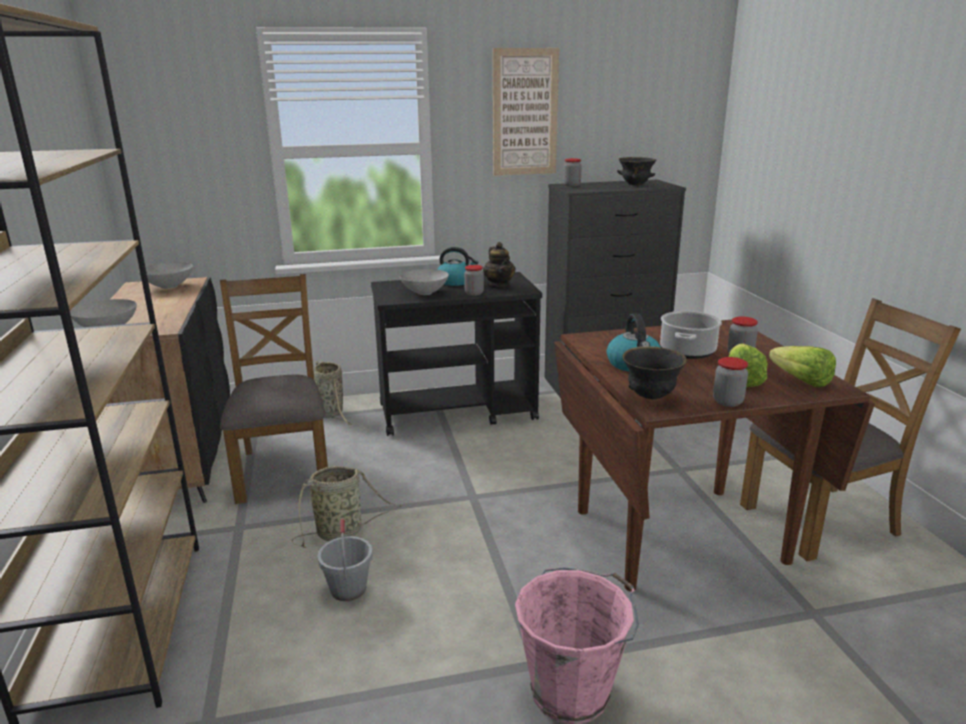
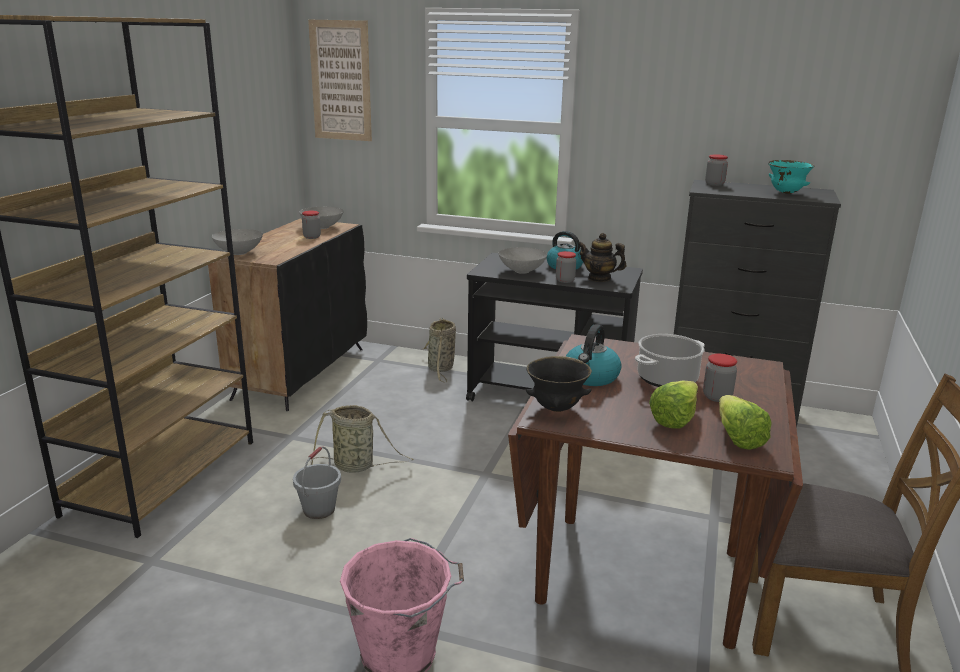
camera: 30 degrees right, 0 degrees up
brown chair [220,274,328,504] -> none
teapot [483,242,516,289] -> teapot turned 105 degrees clockwise [578,233,626,282]
picture [493,48,559,176] -> picture moved to [308,20,372,141]
black bowl [617,157,656,186] -> turquoise bowl [768,160,814,194]
jar [713,357,748,407] -> jar moved to [302,211,321,239]

